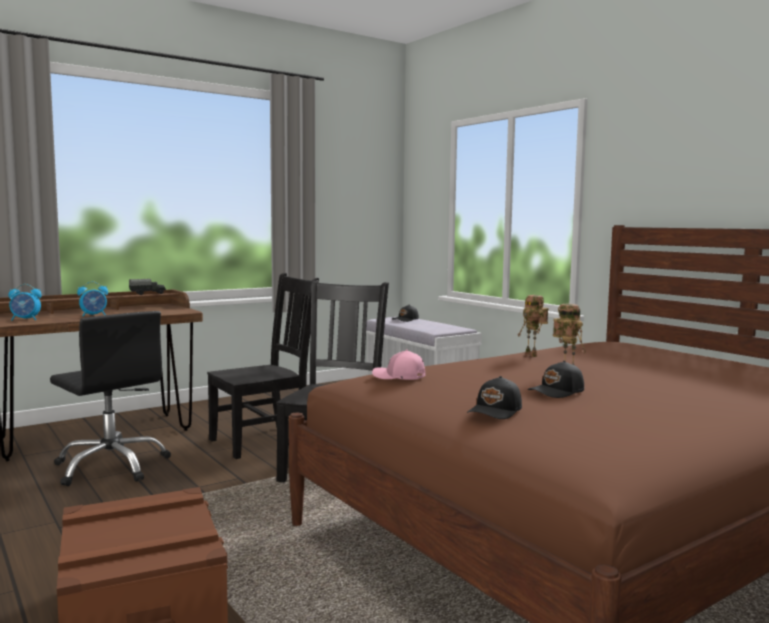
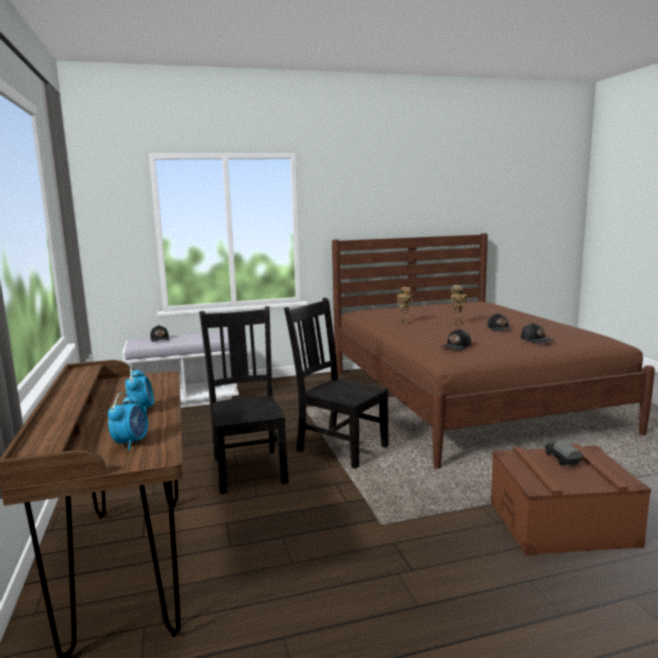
camera: 70 degrees left, 5 degrees up
black office chair [50,311,171,486] -> none
toy truck [129,279,166,295] -> toy truck moved to [544,441,582,466]
pink cap [372,349,426,380] -> black cap [441,329,471,350]

